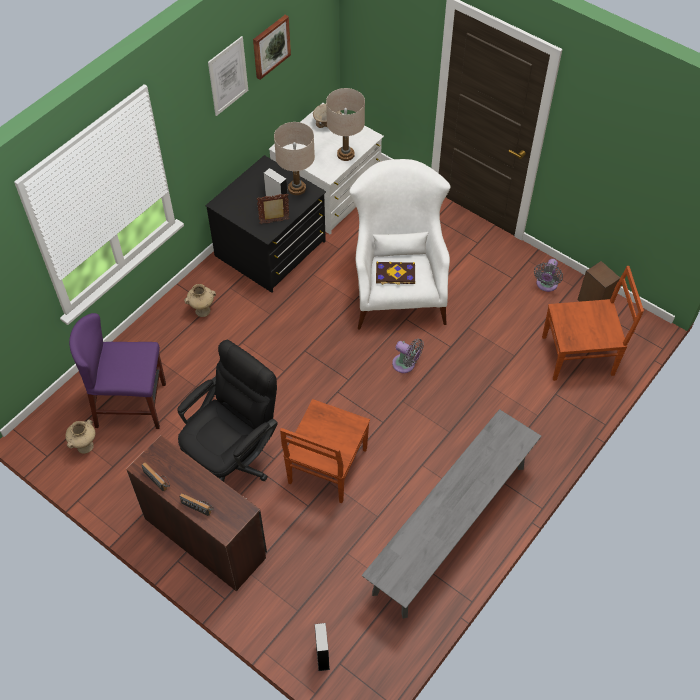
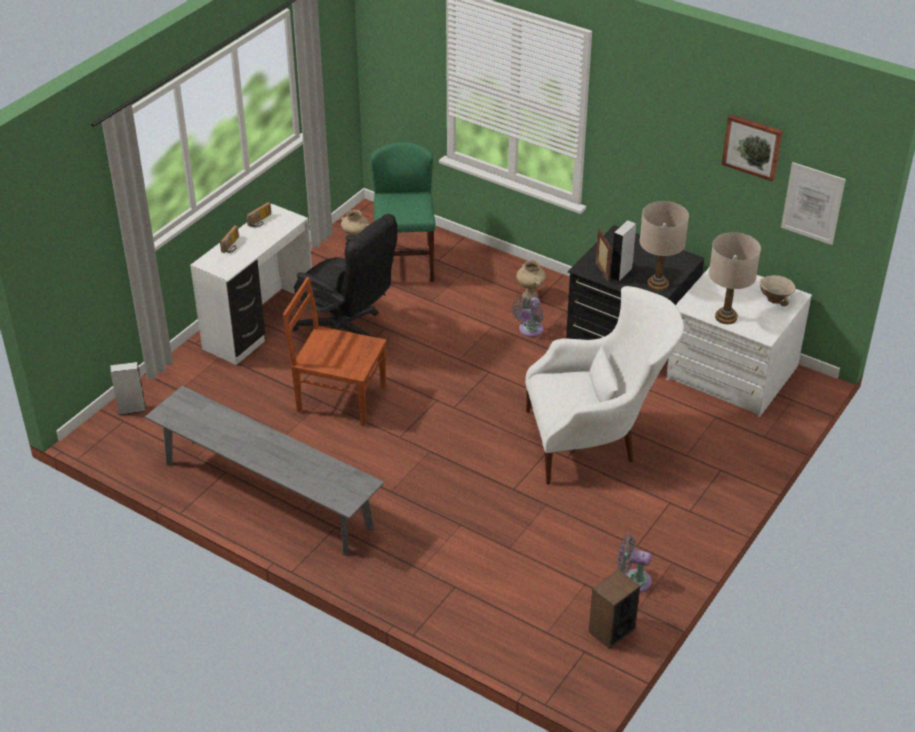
camera: 85 degrees right, 15 degrees down
purple chair [69,313,166,429] -> green chair [371,142,435,282]
brown desk [126,435,267,592] -> white desk [190,204,312,365]
picture [208,36,248,116] -> picture moved to [781,162,846,245]
book [376,262,415,285] -> none
grey fan [392,339,424,373] -> grey fan moved to [512,297,544,337]
brown chair [542,266,644,381] -> none

